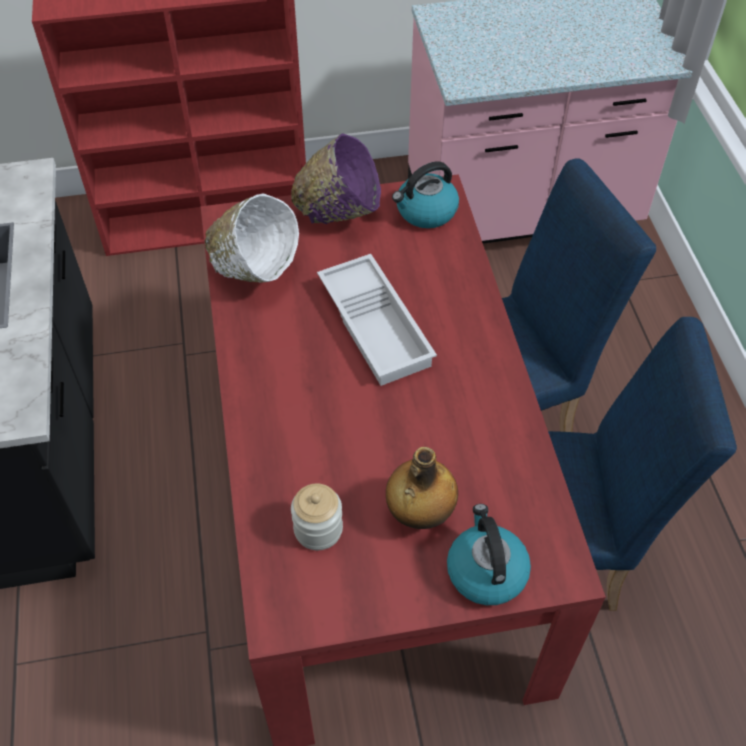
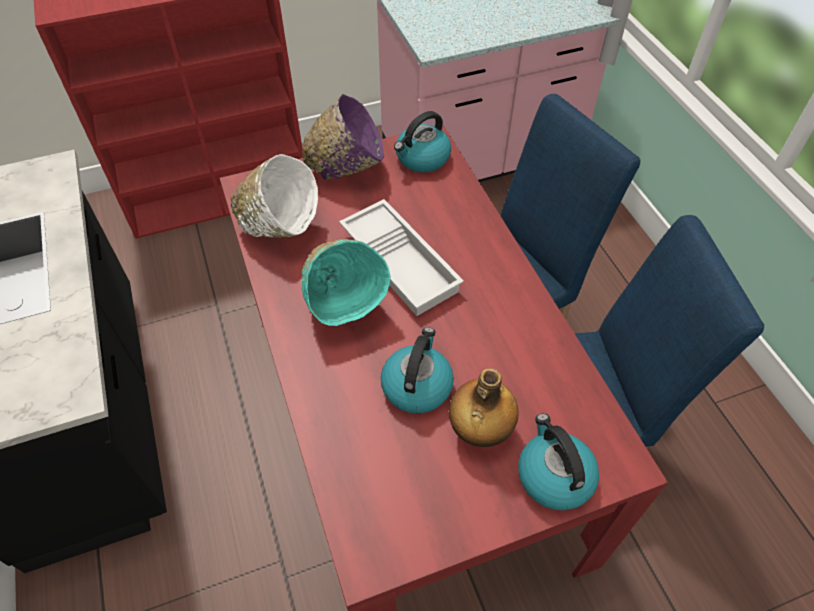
camera: 10 degrees left, 0 degrees up
jar [291,483,343,550] -> none
none -> turquoise bowl [301,239,390,326]
none -> kettle [381,327,454,414]

